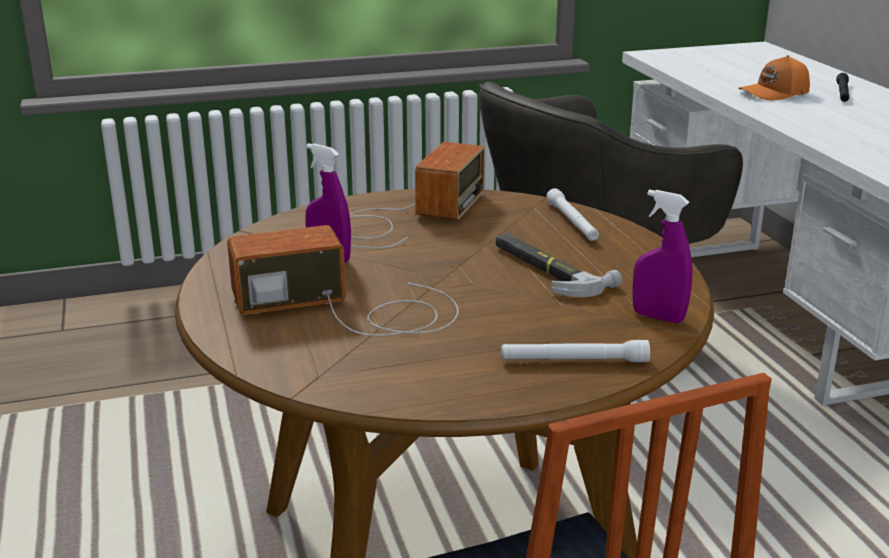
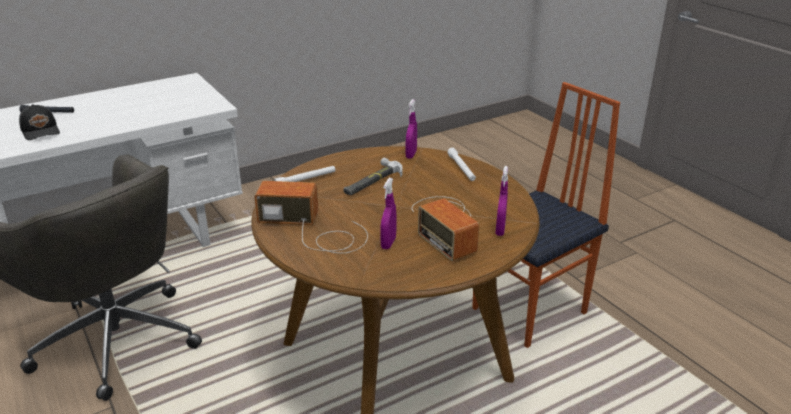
camera: 105 degrees left, 5 degrees up
orange cap [738,55,810,100] -> black cap [19,104,60,140]
none -> purple spray bottle [495,166,508,236]

